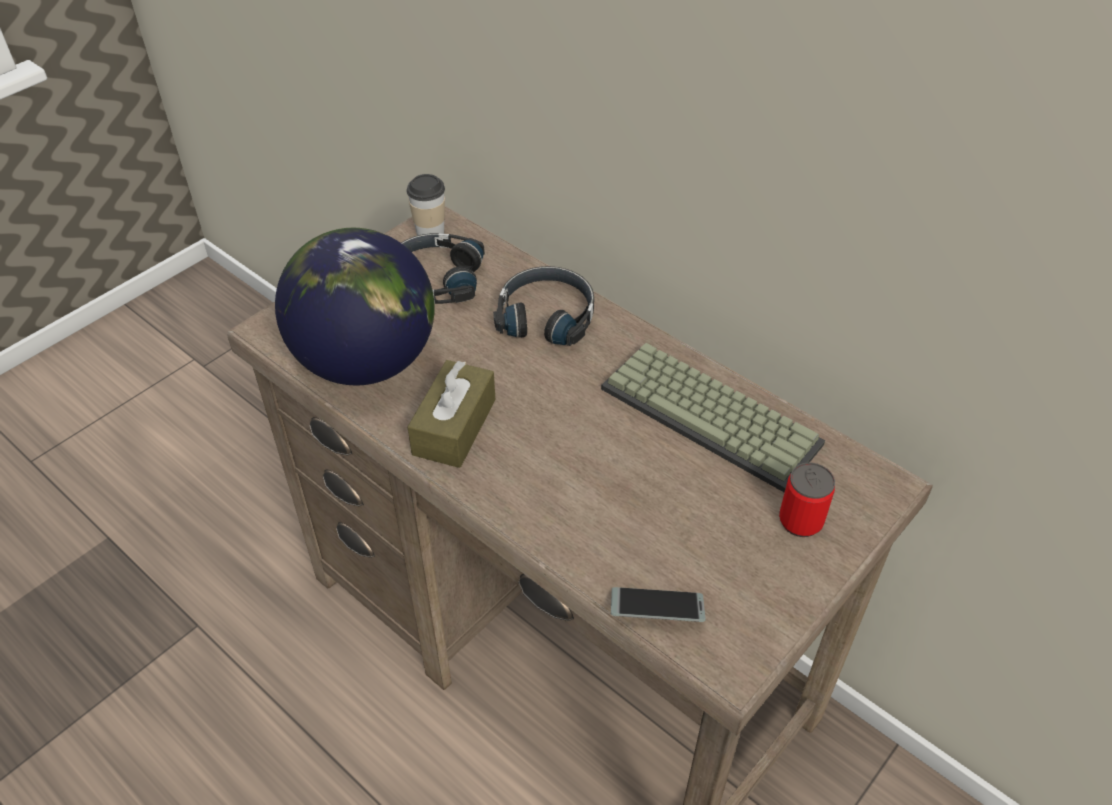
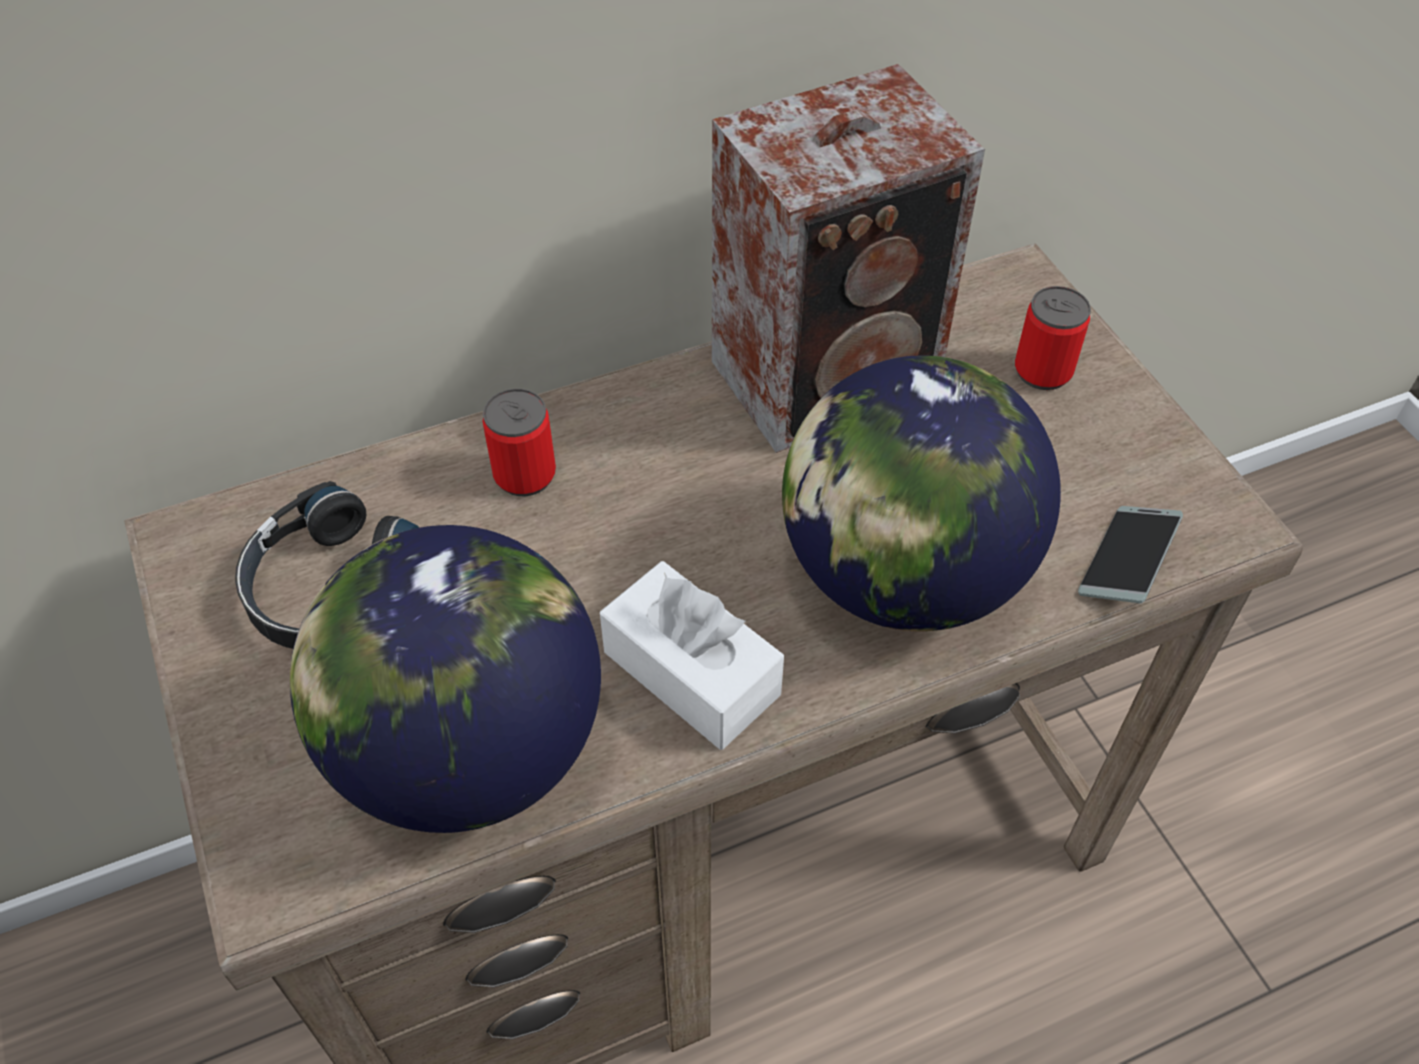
camera: 65 degrees left, 5 degrees up
cup [406,174,445,236] -> none
brown tissue box [407,360,496,468] -> white tissue box [600,561,784,750]
black headphones [493,266,594,346] -> can [483,388,556,496]
keyboard [601,343,825,493] -> speaker [712,64,985,453]
none -> globe [782,355,1061,632]

